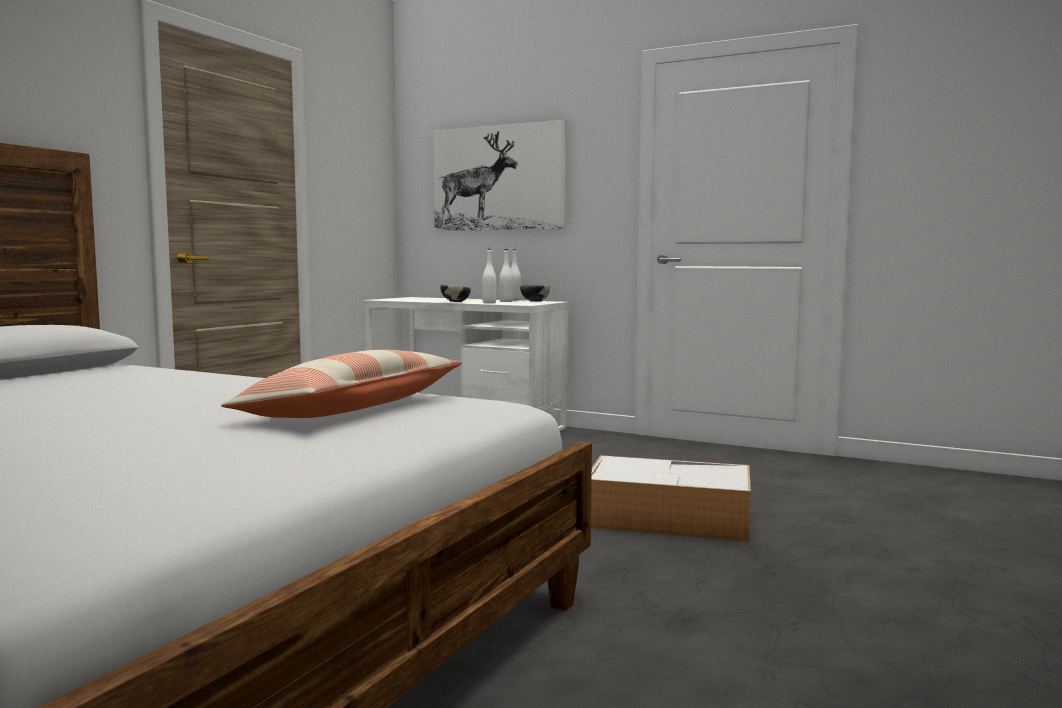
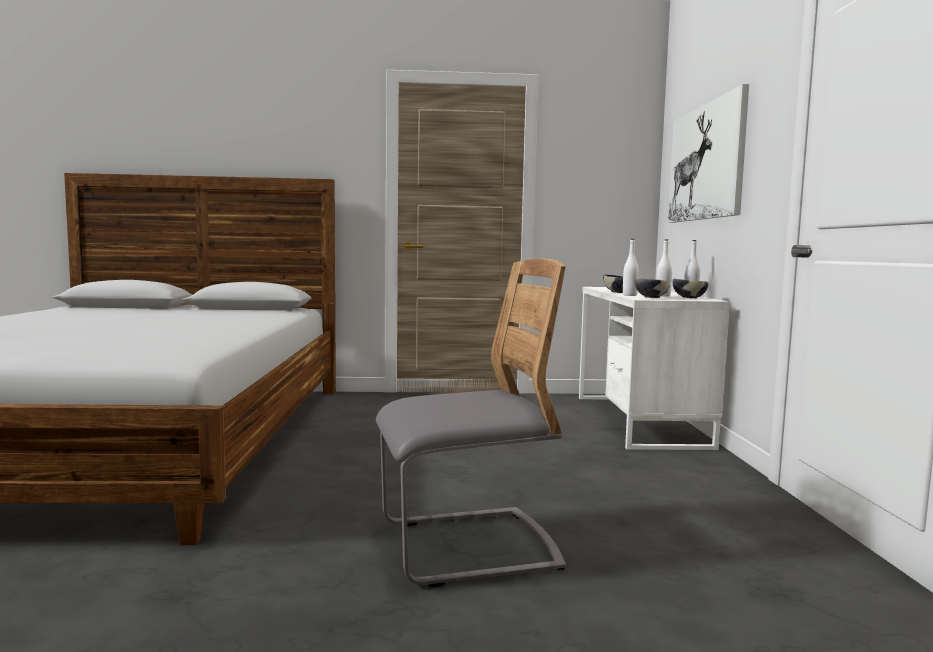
camera: 60 degrees right, 0 degrees up
pillow [221,350,462,418] -> none
storage box [591,455,751,542] -> grey chair [376,259,566,587]
none -> bowl [635,279,670,298]

